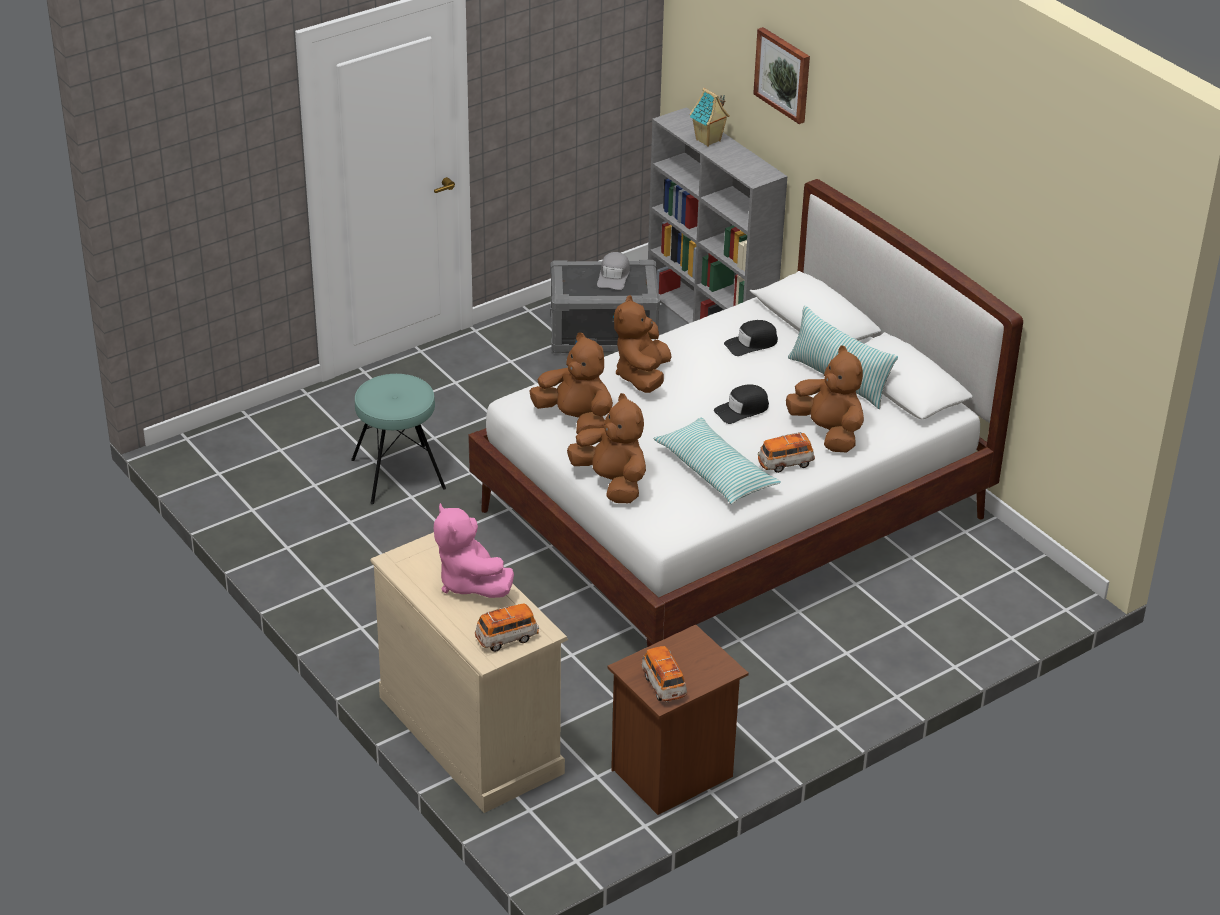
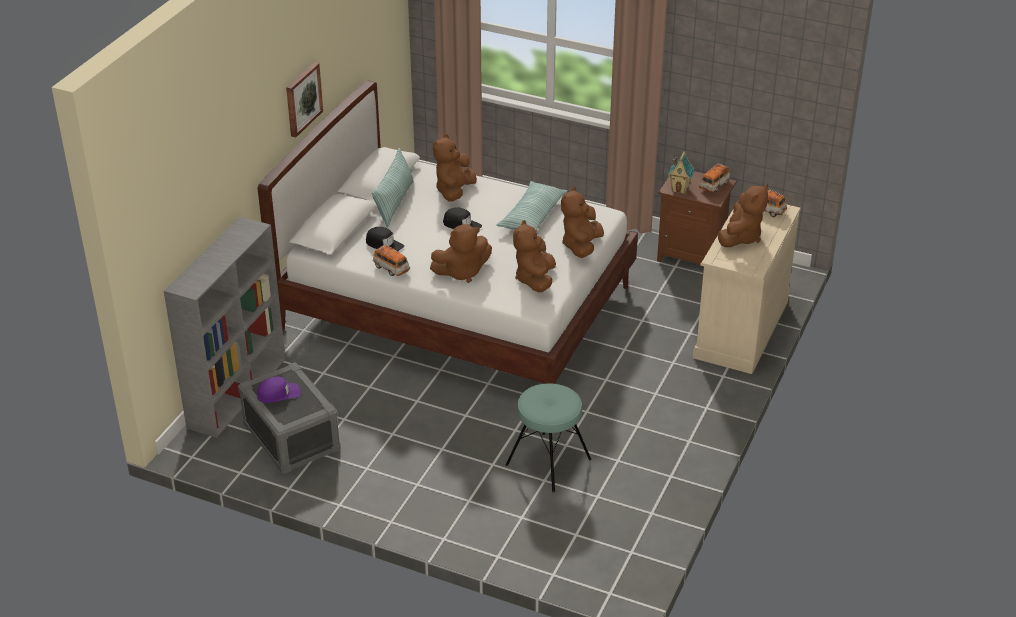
camera: 120 degrees left, 0 degrees up
pink plush toy [434,503,514,598] -> brown plush toy [718,184,768,247]
grey cap [597,252,630,290] -> purple cap [257,376,301,403]
toy house [689,88,730,147] -> toy house moved to [668,151,695,194]
picture [753,27,810,124] -> picture moved to [286,62,323,137]
toy car [758,432,815,473] -> toy car moved to [373,245,410,276]

